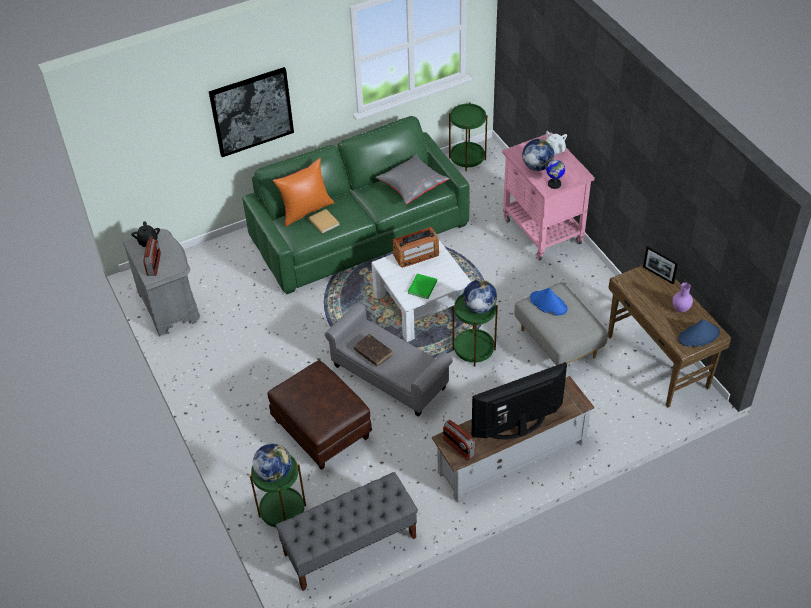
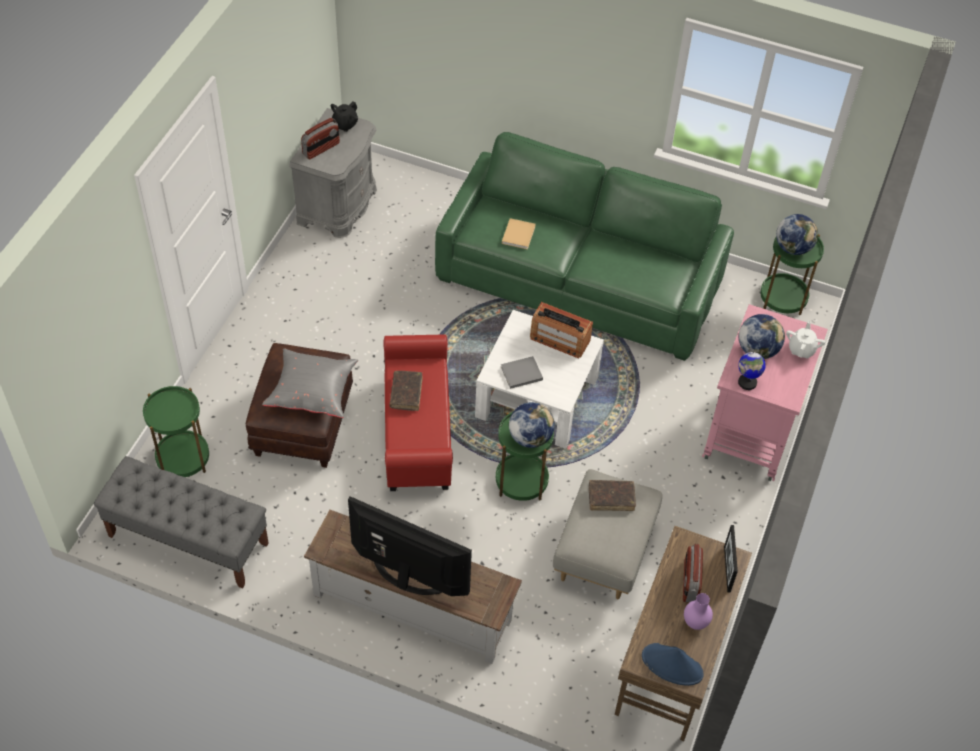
camera: 45 degrees right, 5 degrees up
picture [209,67,294,157] -> none
globe [253,444,291,482] -> globe moved to [776,214,818,255]
orange pillow [273,158,334,226] -> none
grey ottoman [325,303,453,417] -> red ottoman [383,334,453,491]
grey pillow [376,154,450,204] -> grey pillow moved to [262,348,358,418]
green book [407,274,437,299] -> grey book [501,356,543,389]
radio [443,420,476,460] -> radio moved to [683,543,703,603]
blue hat [530,288,568,315] -> brown book [589,480,636,511]

